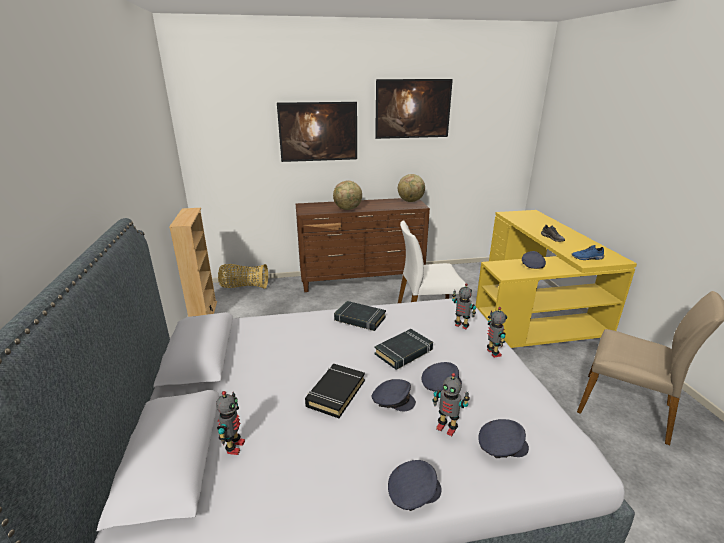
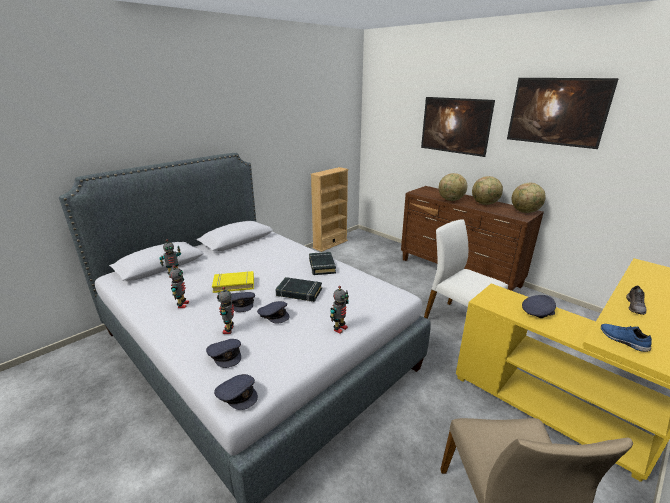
camera: 55 degrees right, 0 degrees up
basket [218,264,268,289] -> none
black book [305,364,365,418] -> yellow book [212,271,254,293]
grey cap [388,460,441,511] -> grey cap moved to [214,374,258,410]
toy robot [452,283,476,329] -> toy robot moved to [169,265,189,308]
none -> globe [472,176,503,205]

